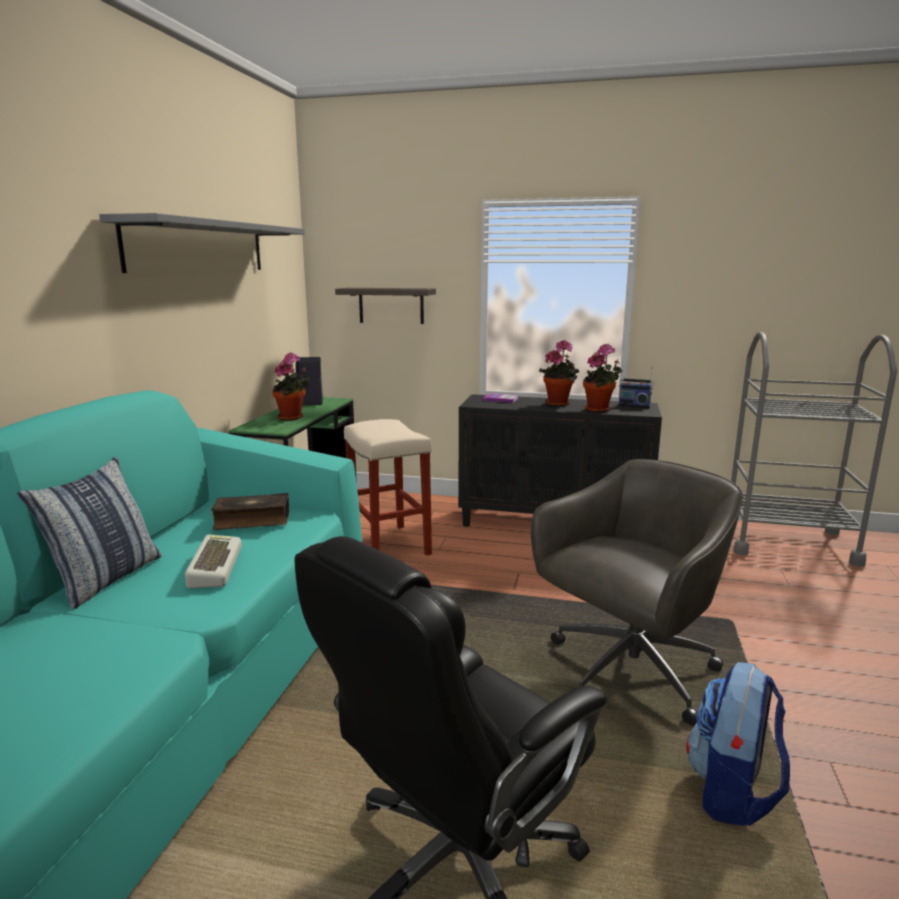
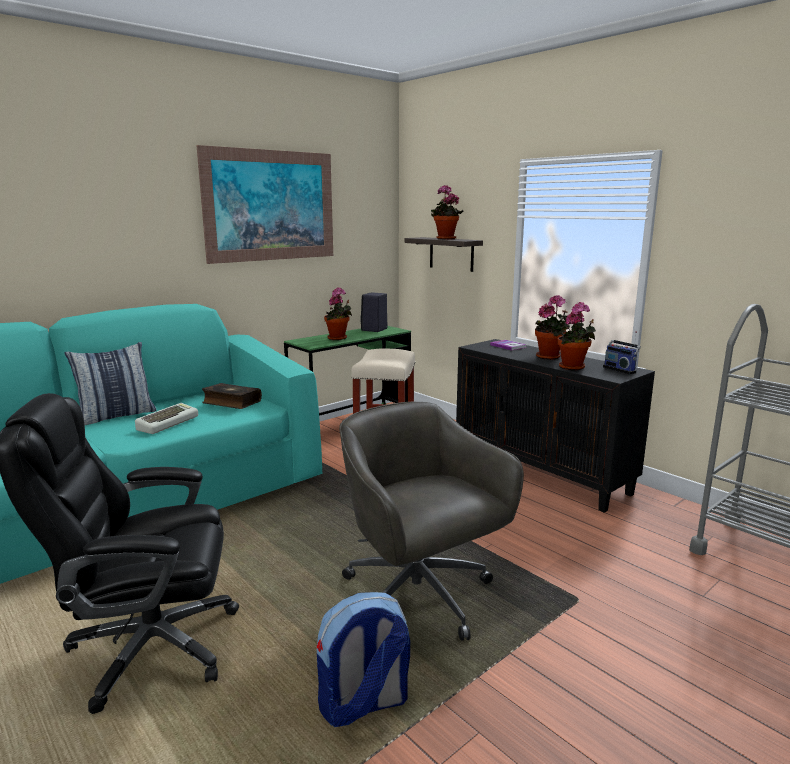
camera: 35 degrees right, 0 degrees up
grey shelf [99,213,305,273] -> picture [197,145,333,264]
grey office chair [531,459,744,726] -> grey office chair turned 120 degrees counterclockwise [339,402,524,641]
none -> potted plant [431,185,463,240]

